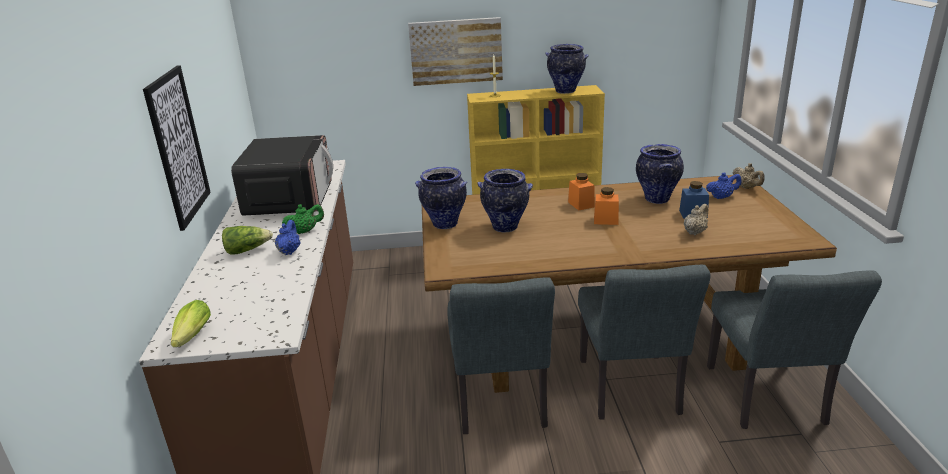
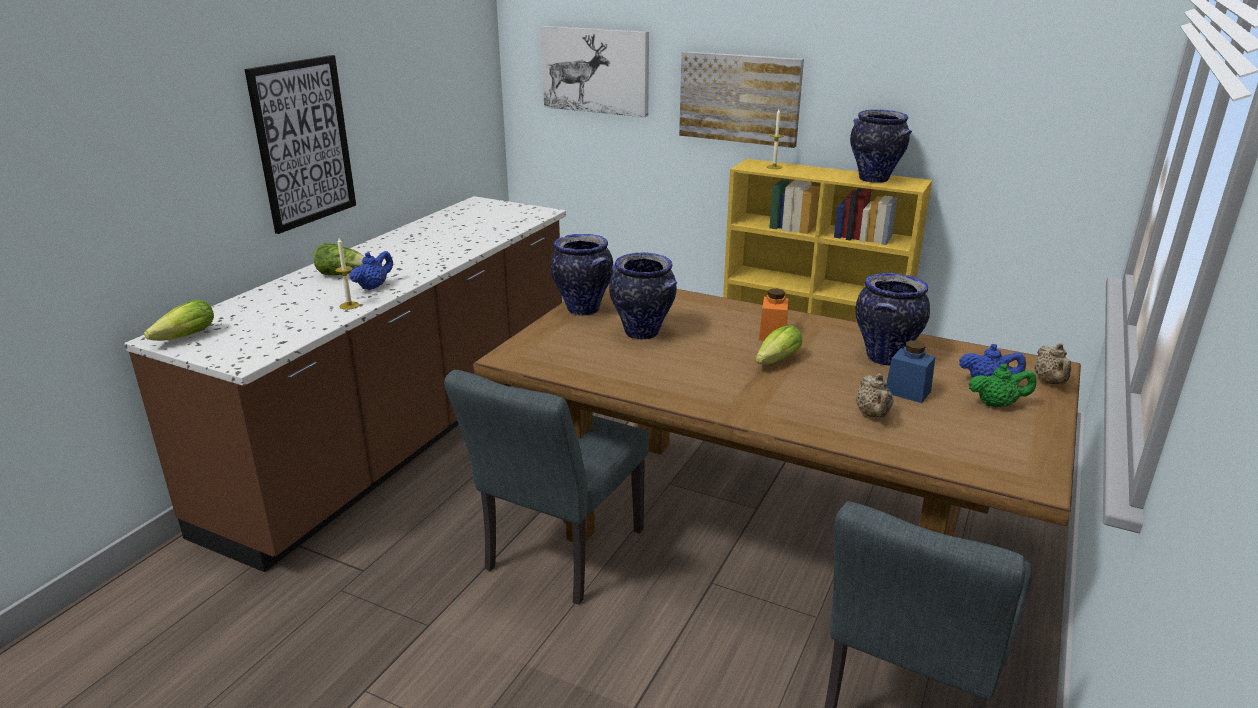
camera: 30 degrees right, 0 degrees up
microwave [231,135,333,216] -> none
green teapot [282,204,324,234] -> green teapot moved to [969,364,1037,407]
grey chair [578,265,710,420] -> none
orange jar [594,187,619,225] -> lettuce [755,325,802,364]
beige teapot [684,203,708,235] -> beige teapot turned 105 degrees clockwise [856,373,893,418]
none -> candle [335,238,360,310]
none -> picture [541,26,649,117]

